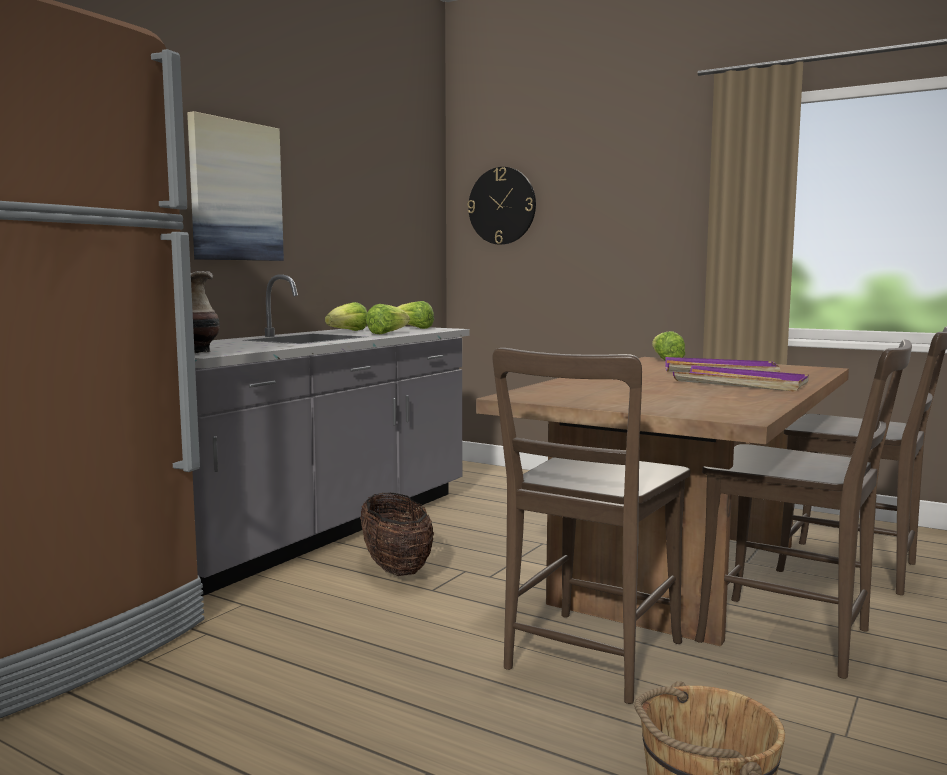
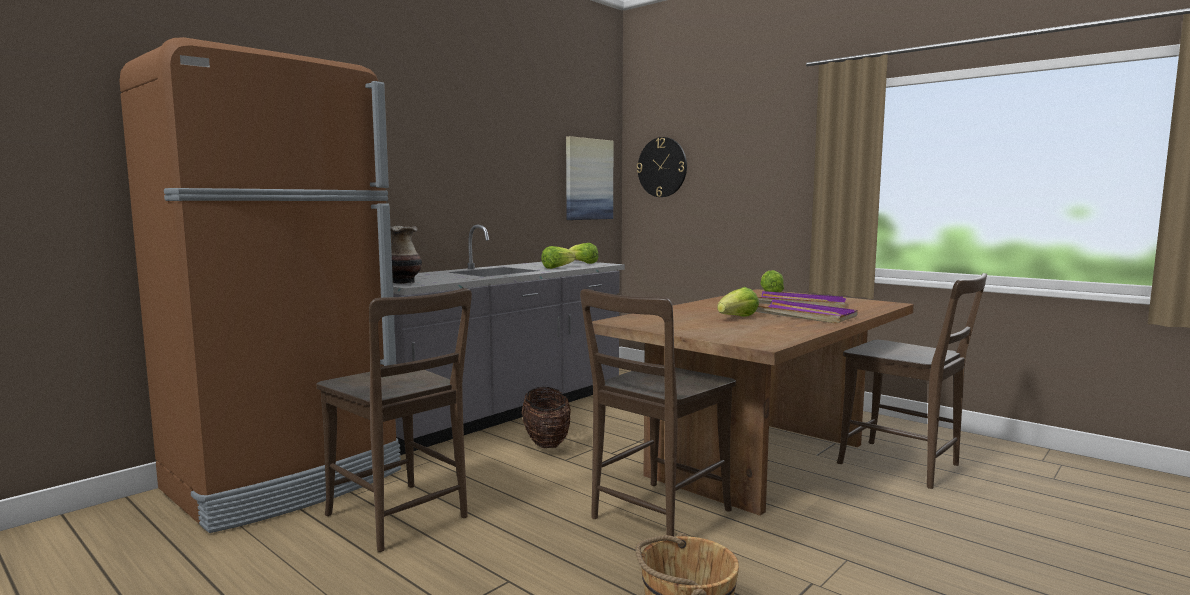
camera: 10 degrees right, 0 degrees up
picture [187,111,284,261] -> picture moved to [566,136,613,220]
lettuce [325,302,368,331] -> lettuce moved to [717,287,759,317]
brown chair [695,339,912,679] -> brown chair moved to [316,288,472,552]

